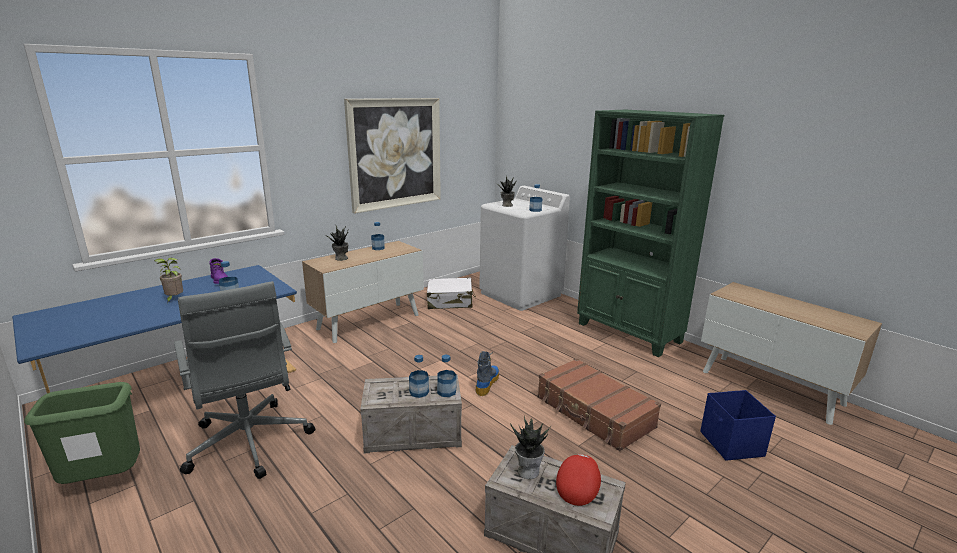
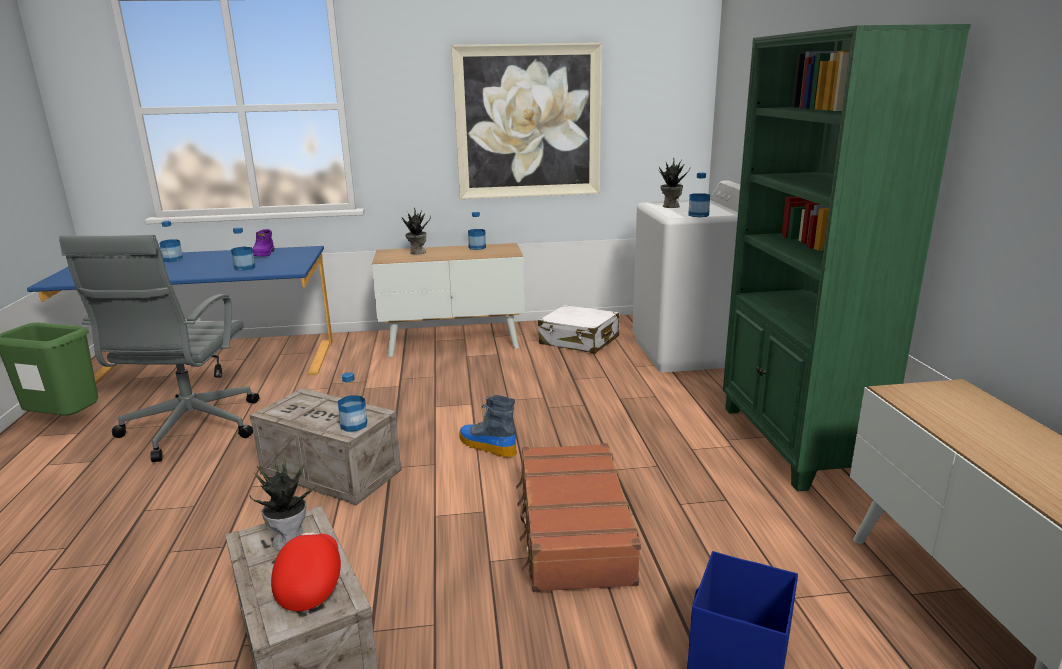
camera: 35 degrees right, 0 degrees up
potted plant [154,258,183,303] -> none
bottle [409,355,429,398] -> bottle moved to [159,221,183,262]
boot [476,351,499,396] -> boot turned 105 degrees counterclockwise [459,395,517,458]
red cap [556,454,601,506] -> red cap turned 60 degrees counterclockwise [271,532,341,611]

